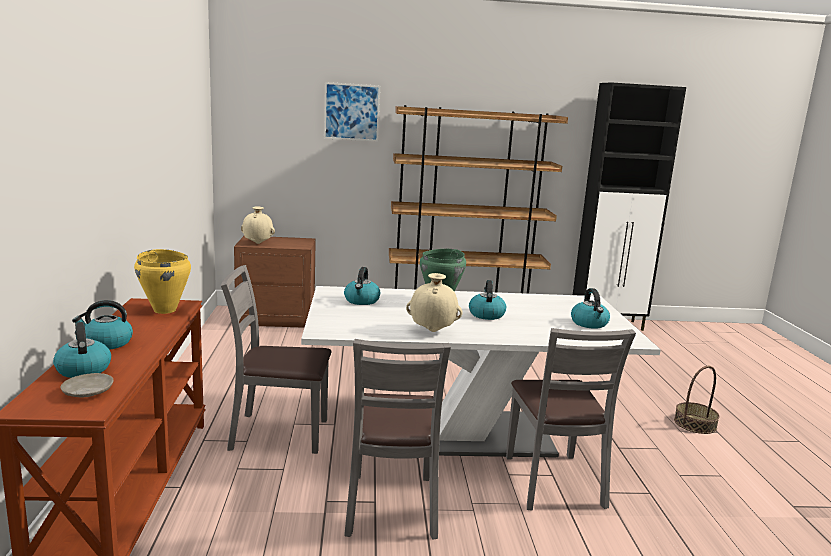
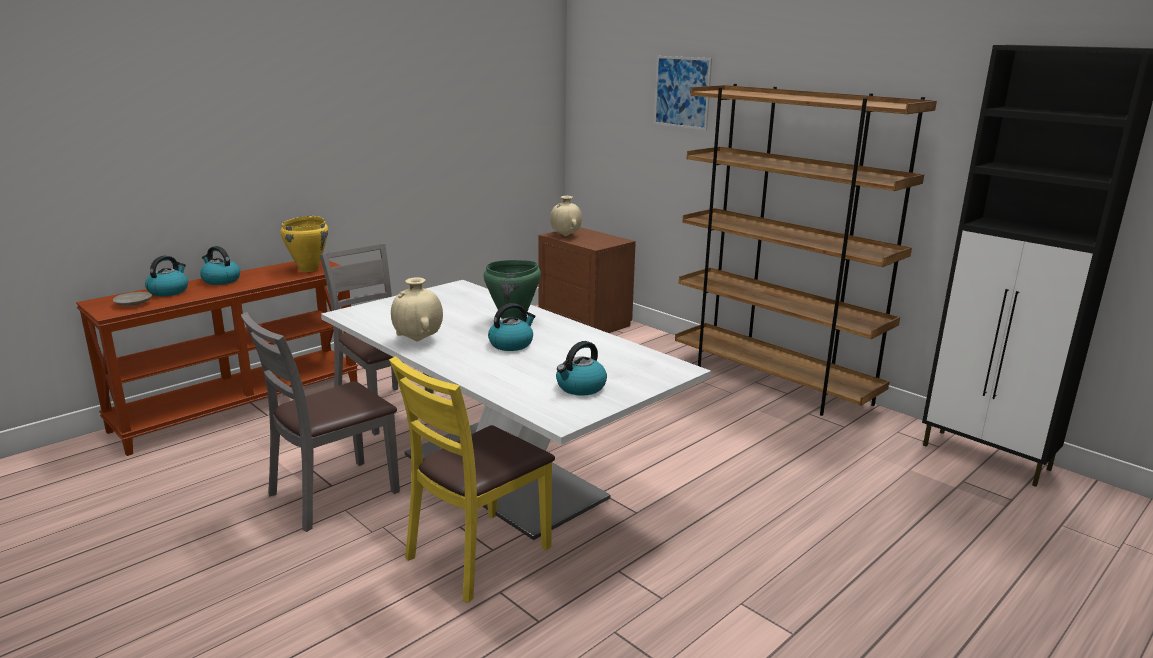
camera: 50 degrees right, 5 degrees up
kettle [344,267,380,305] -> none
grey chair [506,328,636,511] -> yellow chair [389,356,555,603]
basket [674,366,720,434] -> none

